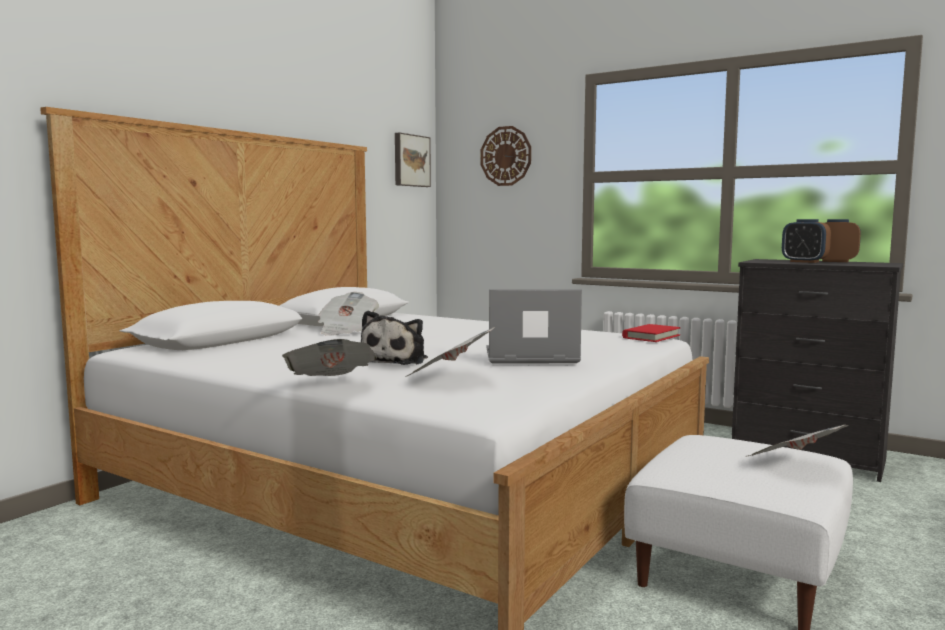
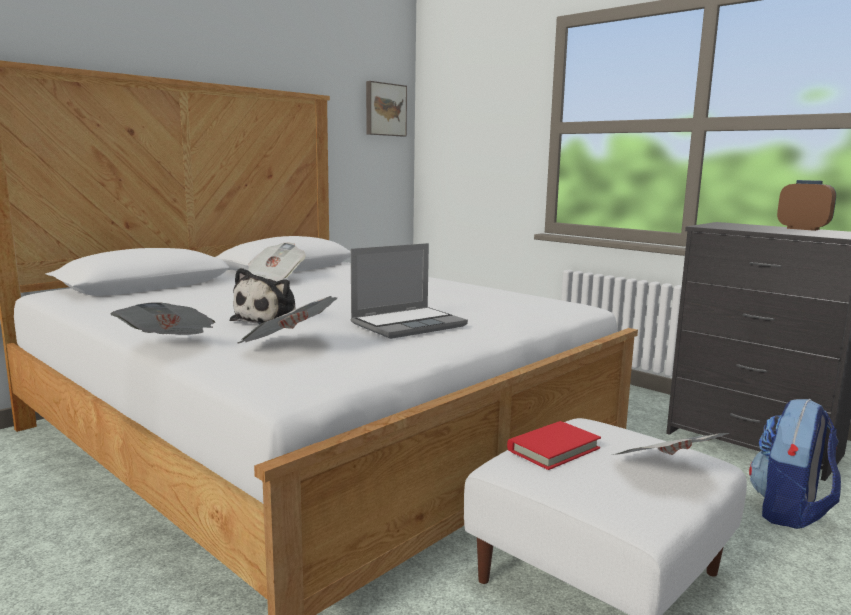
camera: 10 degrees right, 5 degrees up
wall clock [481,126,531,186] -> none
laptop [487,289,582,364] -> laptop turned 135 degrees clockwise [351,243,468,339]
red book [622,324,681,342] -> red book moved to [507,421,601,470]
alarm clock [782,219,831,263] -> none
none -> backpack [749,399,841,529]

